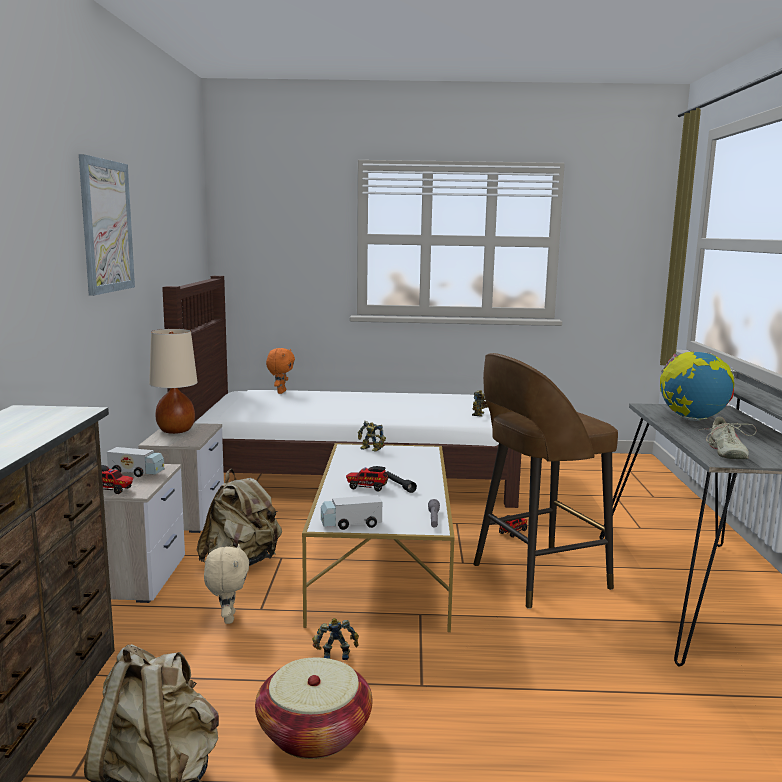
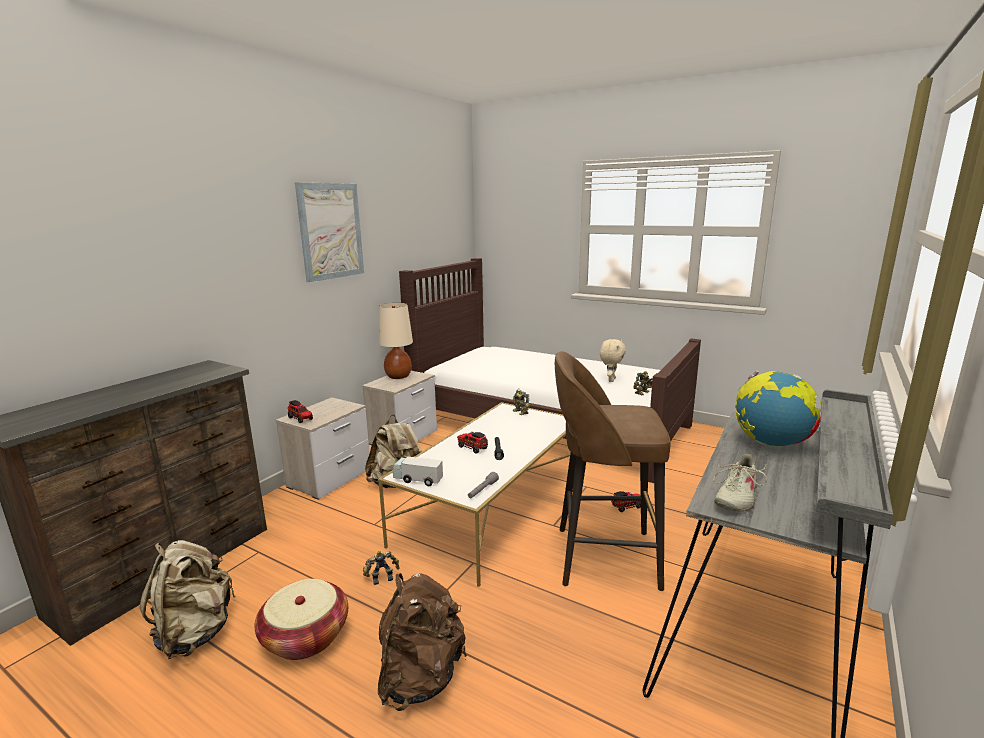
camera: 30 degrees right, 5 degrees up
toy truck [107,447,164,477] -> none
beige plush toy [204,544,249,624] -> beige plush toy moved to [600,339,626,382]
orange plush toy [266,348,295,394] -> none
toy robot [312,618,359,660] -> toy robot turned 45 degrees counterclockwise [363,551,400,585]
none -> brown backpack [378,573,467,711]

